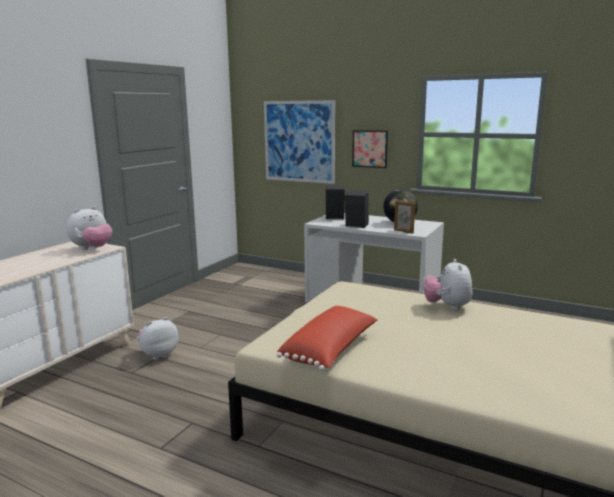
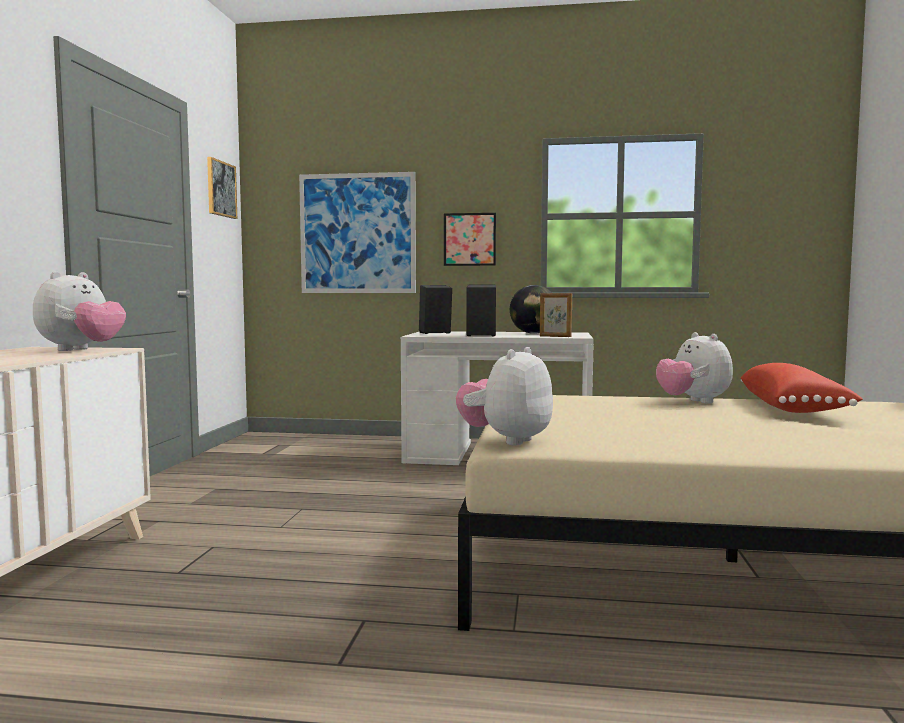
camera: 20 degrees left, 10 degrees down
plush toy [137,317,178,360] -> plush toy moved to [456,347,553,445]
red pillow [277,306,377,371] -> red pillow moved to [741,363,863,413]
none -> picture [207,157,237,219]

